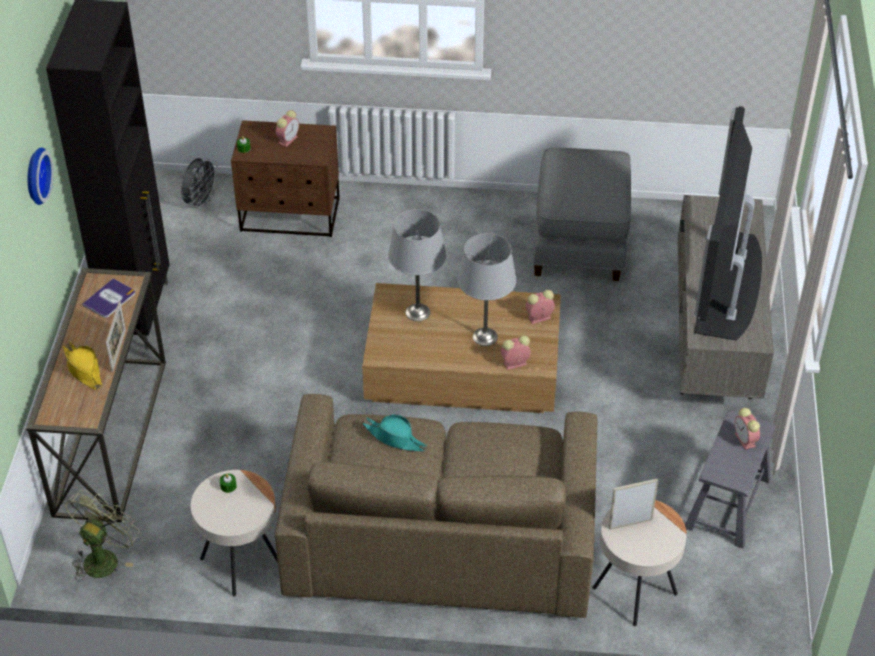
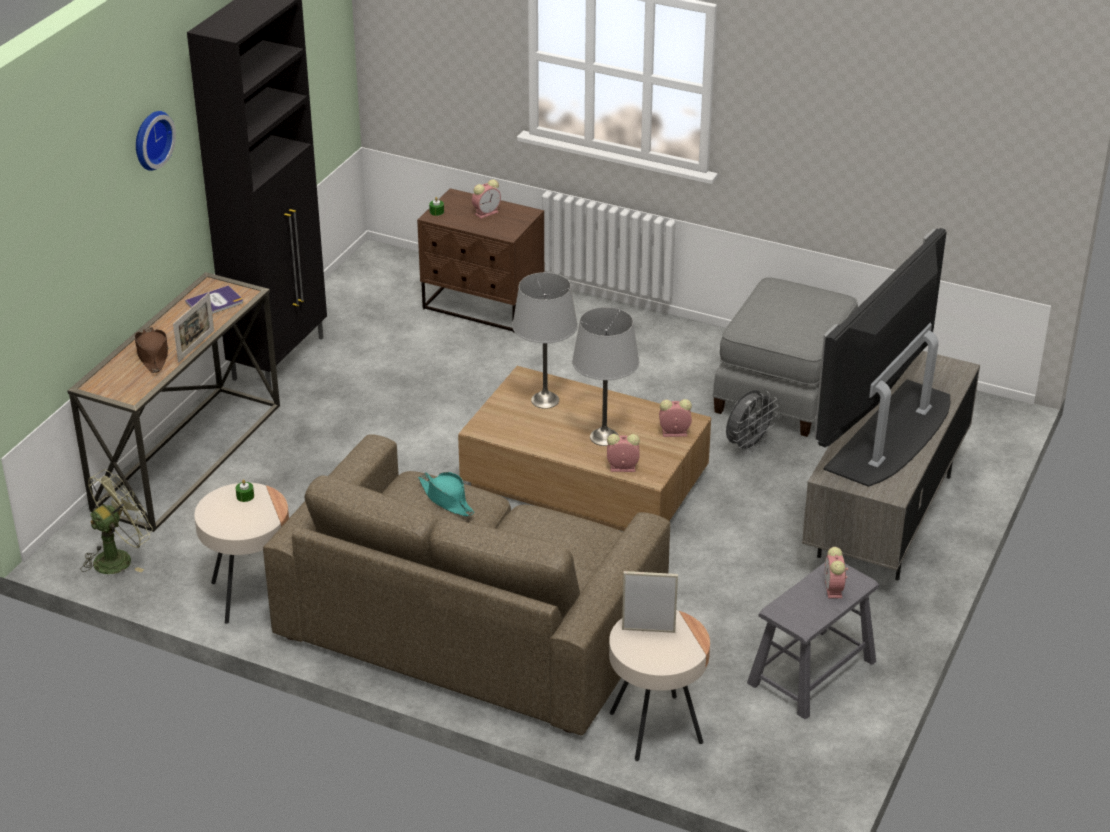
camera: 20 degrees right, 10 degrees down
yellow hat [63,342,102,390] -> brown hat [134,327,169,373]
grey fan [181,158,218,210] -> grey fan moved to [726,390,778,454]

